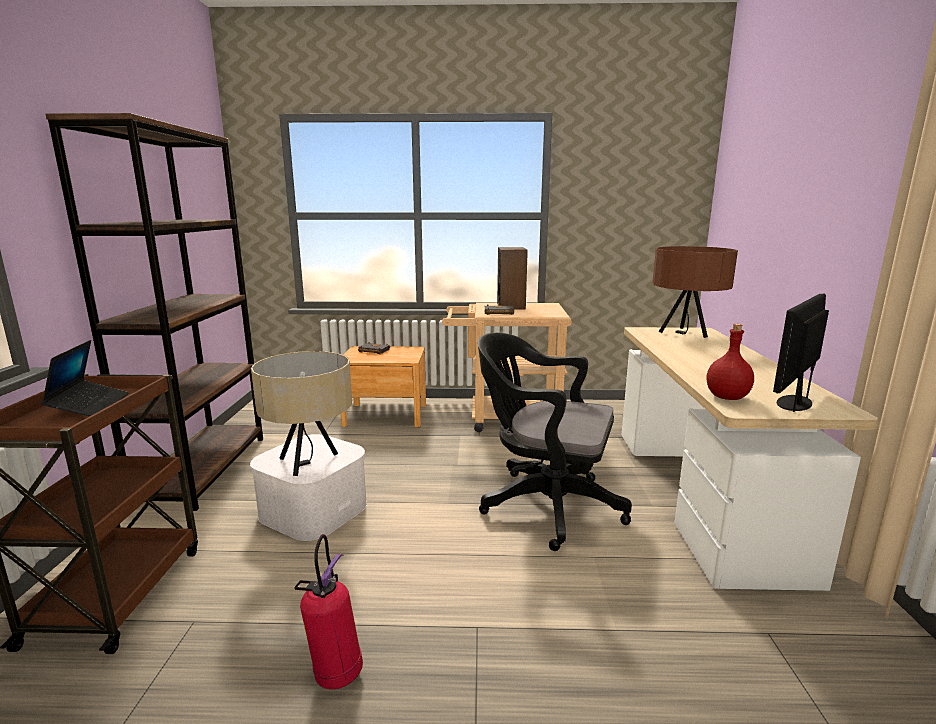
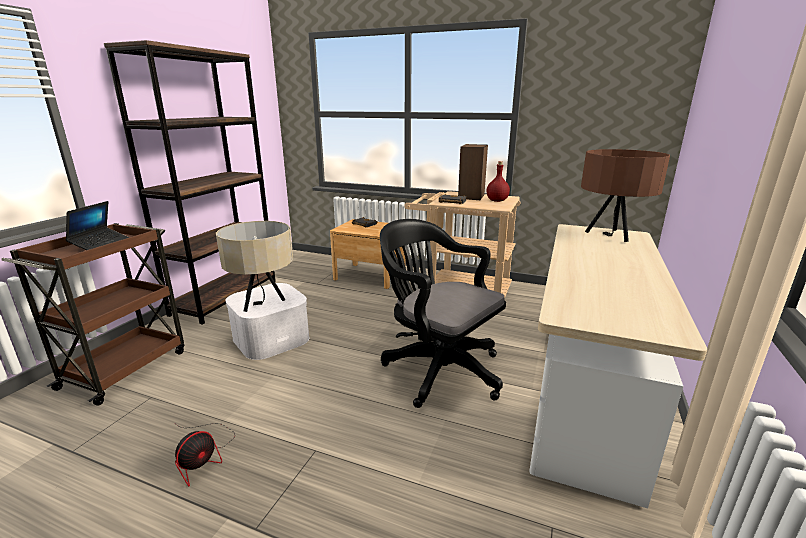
camera: 20 degrees right, 5 degrees up
fire extinguisher [294,534,363,689] -> fan [175,423,235,486]
red bottle [707,324,754,400] -> red bottle moved to [486,161,510,202]
monitor [773,293,829,412] -> none

